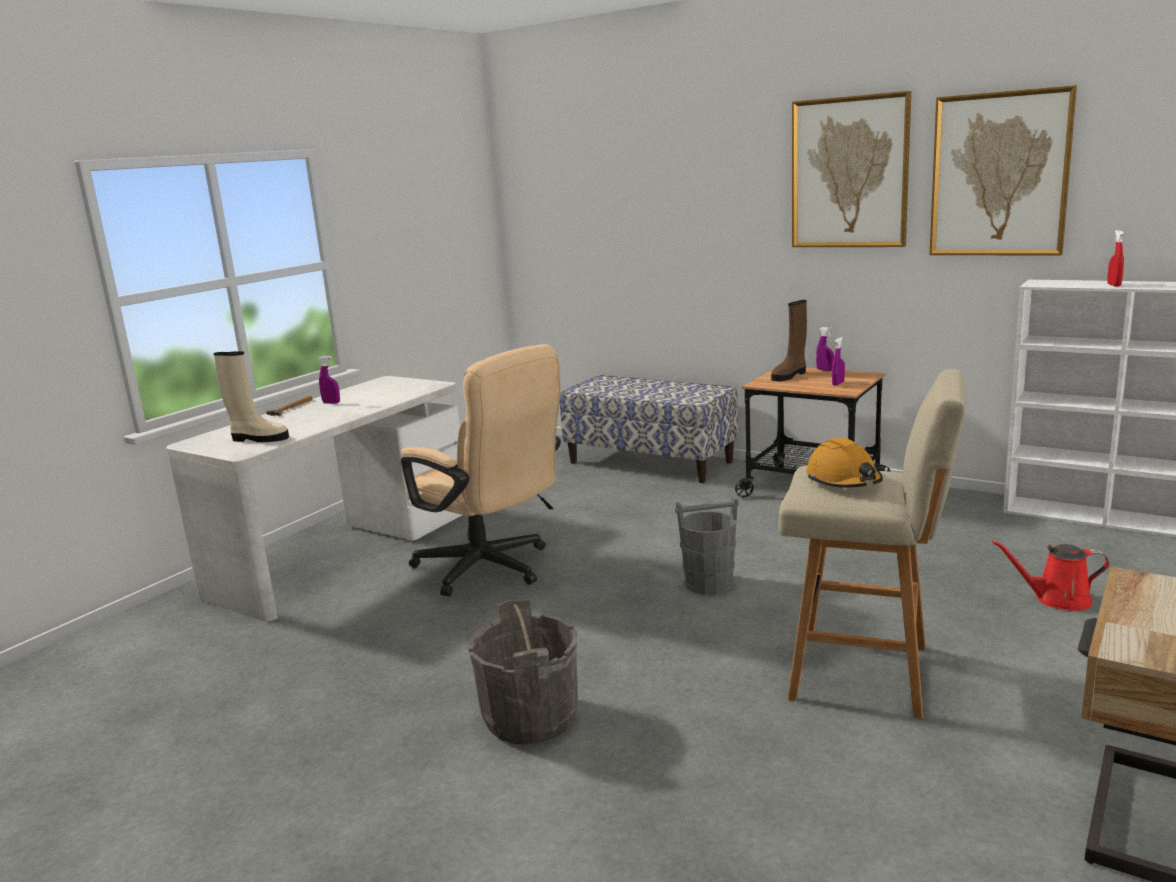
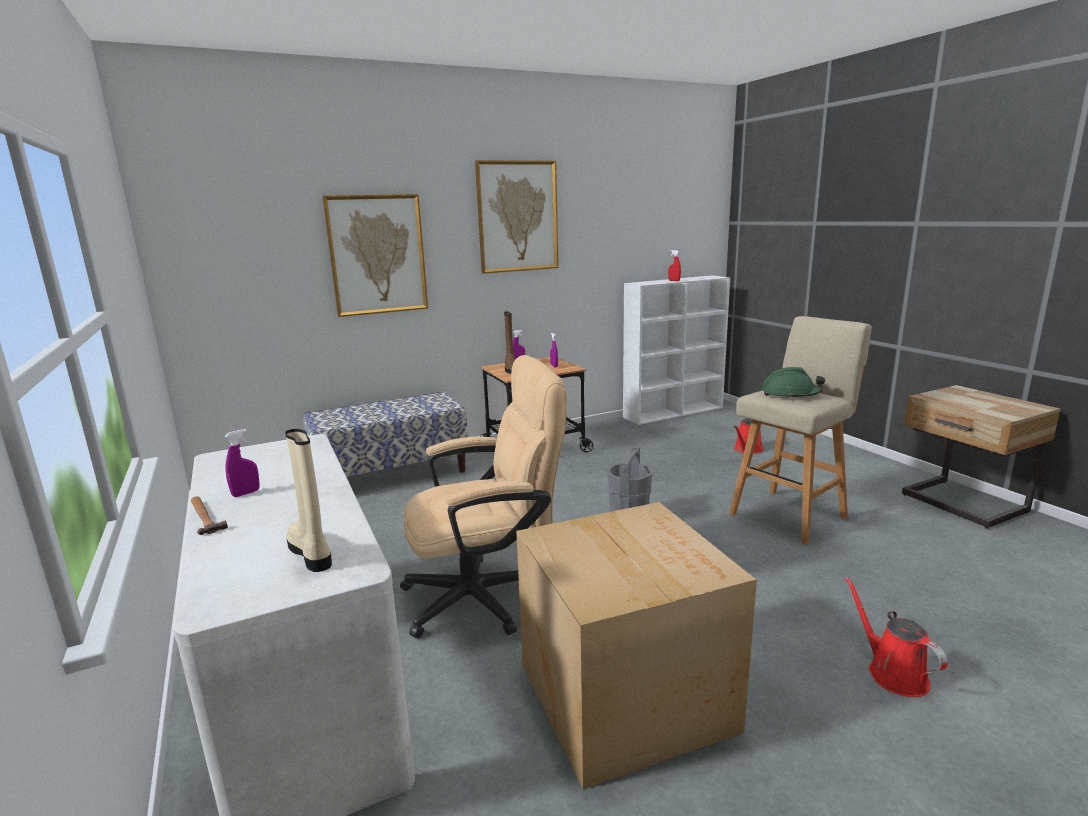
camera: 60 degrees left, 0 degrees up
beige boot [213,351,289,442] -> beige boot turned 75 degrees counterclockwise [285,429,332,572]
grey bucket [468,600,578,745] -> none
orange hard hat [806,438,883,488] -> green hard hat [762,367,825,399]
picture [929,85,1077,256] -> picture moved to [322,194,428,317]
none -> cardboard box [516,502,757,789]
none -> red watering can [844,577,948,697]

